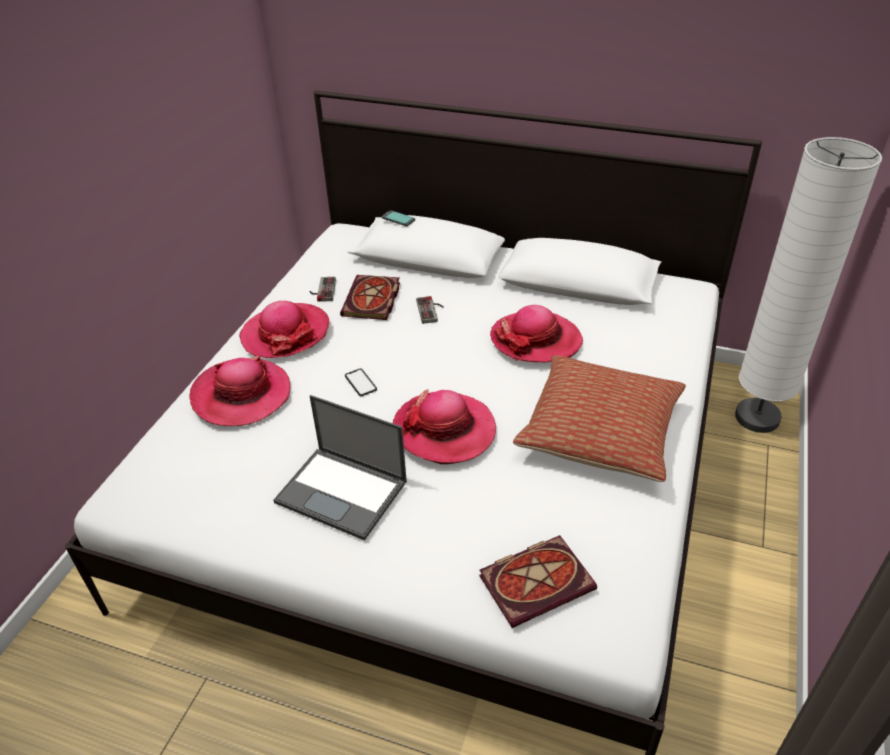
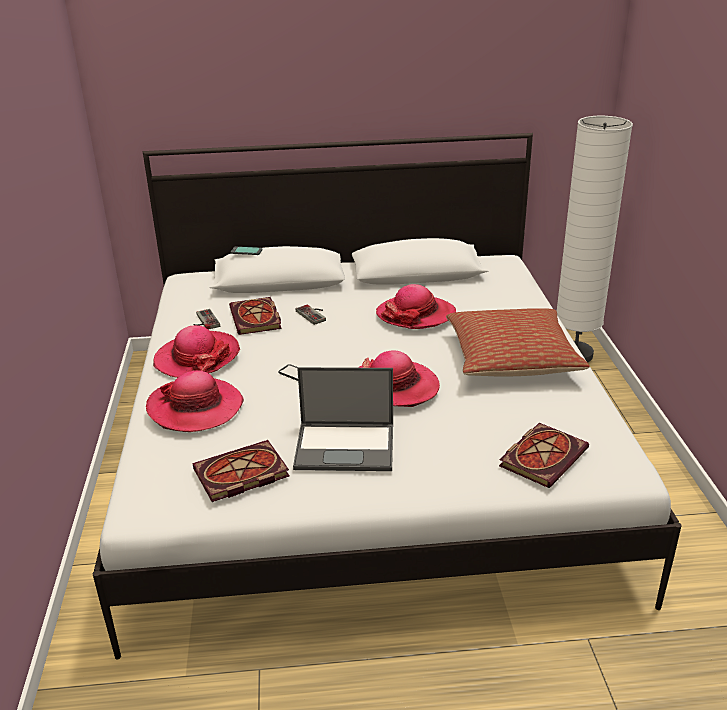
camera: 25 degrees left, 10 degrees down
none -> book [193,440,290,502]

